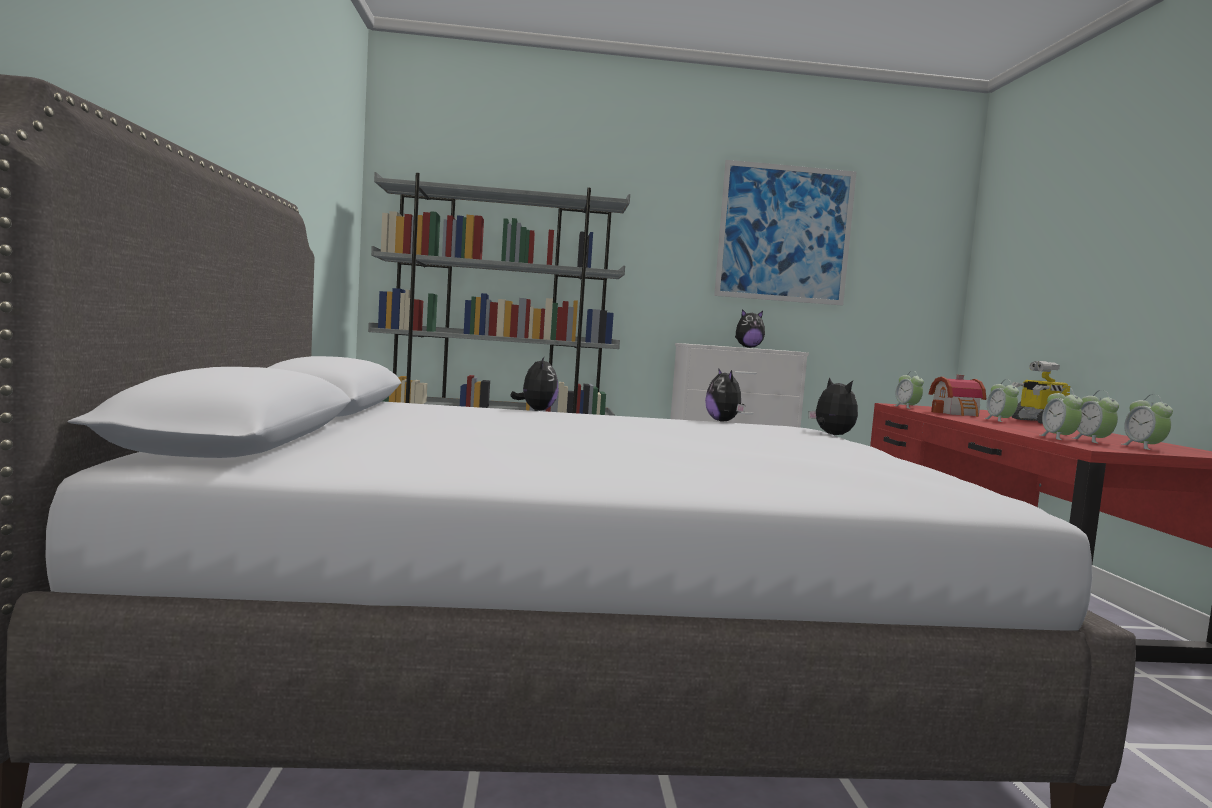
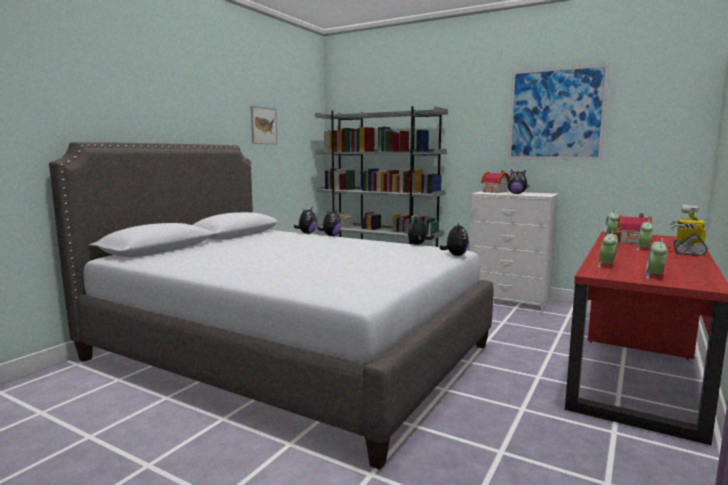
camera: 35 degrees right, 5 degrees up
alarm clock [1073,390,1119,443] -> none
none -> picture [251,106,278,144]
none -> plush toy [294,208,317,234]
none -> toy house [481,171,510,193]

